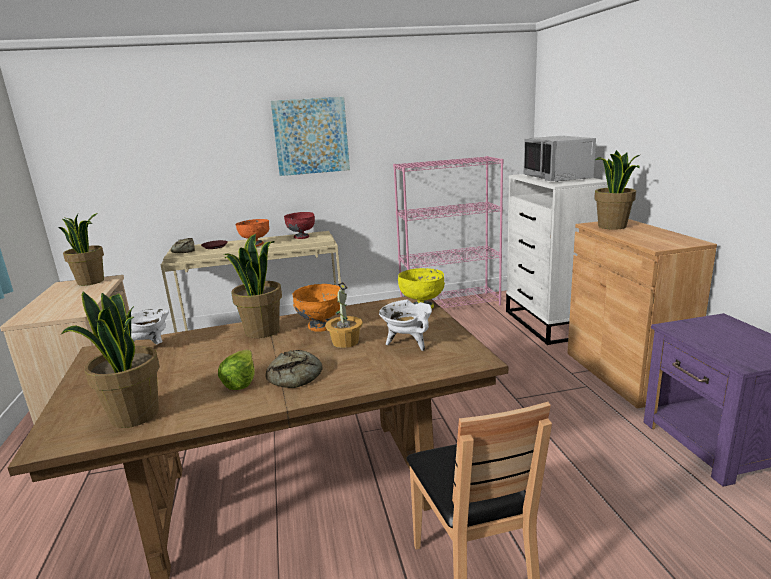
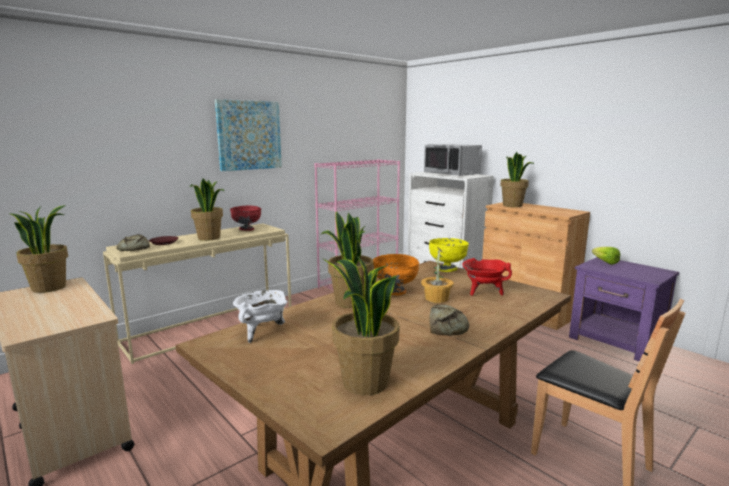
camera: 30 degrees left, 5 degrees down
lettuce [218,349,255,390] -> lettuce moved to [592,247,620,265]
orange bowl [236,219,269,246] -> potted plant [190,179,224,241]
white cooking pot [379,299,432,351] -> red cooking pot [462,258,512,296]

